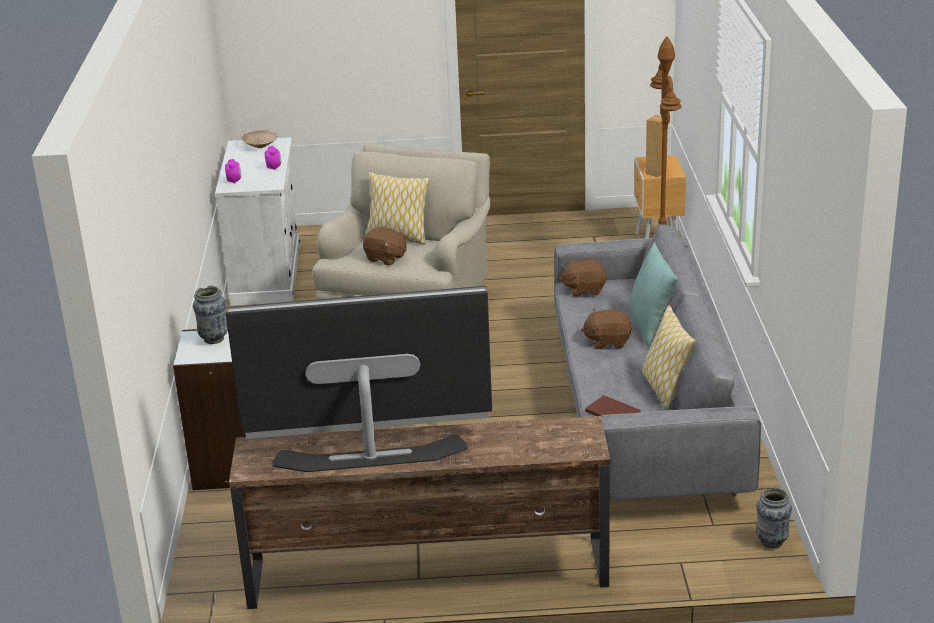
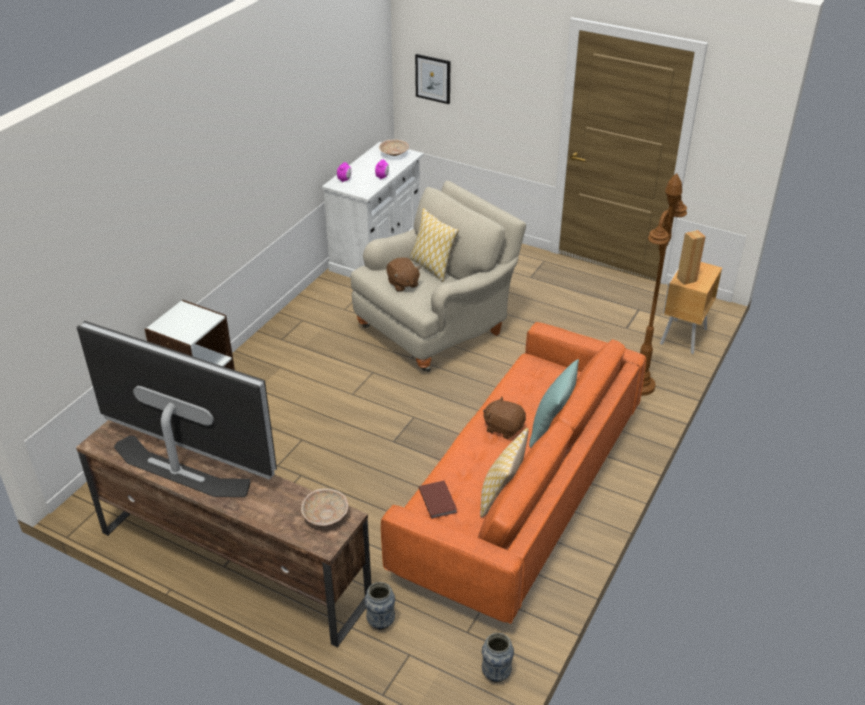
camera: 30 degrees right, 10 degrees up
vase [193,286,228,344] -> vase moved to [365,582,395,630]
grey sofa [554,224,761,501] -> orange sofa [381,322,646,624]
brown plush toy [559,259,607,297] -> none
none -> beige bowl [301,489,348,526]
none -> picture [415,54,450,104]

